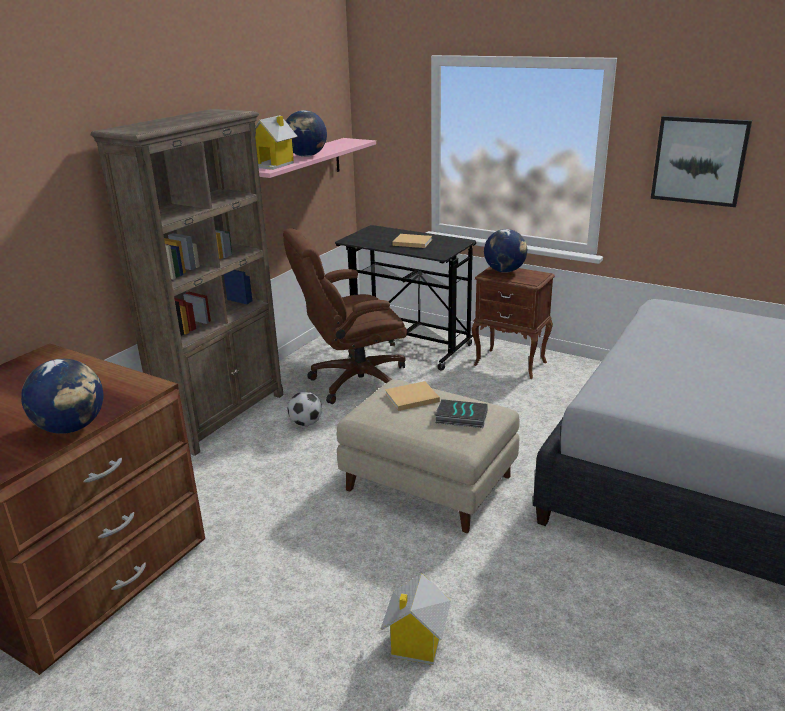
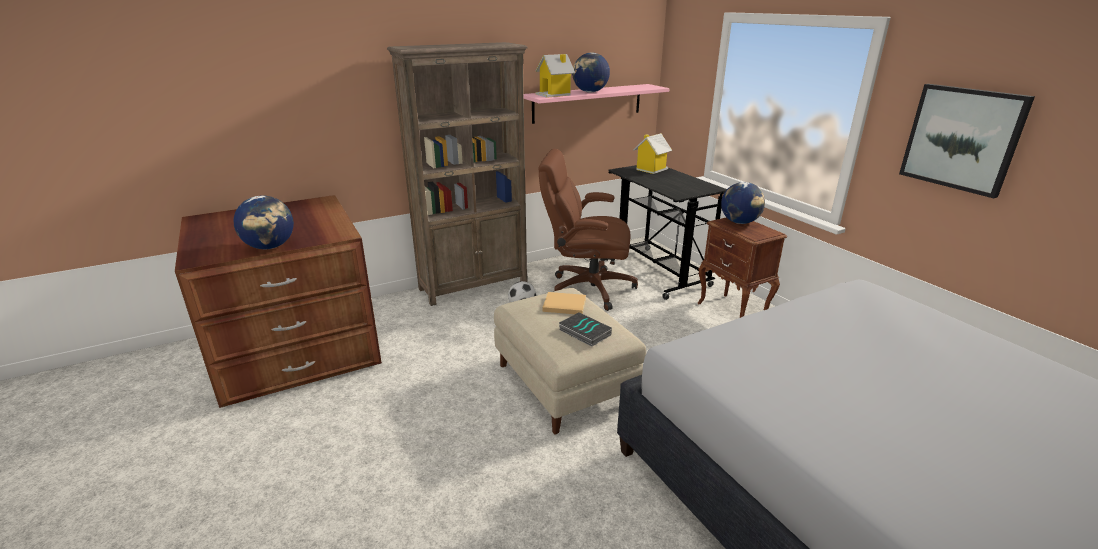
camera: 30 degrees right, 0 degrees up
toy house [381,573,451,665] -> toy house moved to [633,133,672,174]
beige book [392,234,432,248] -> none

